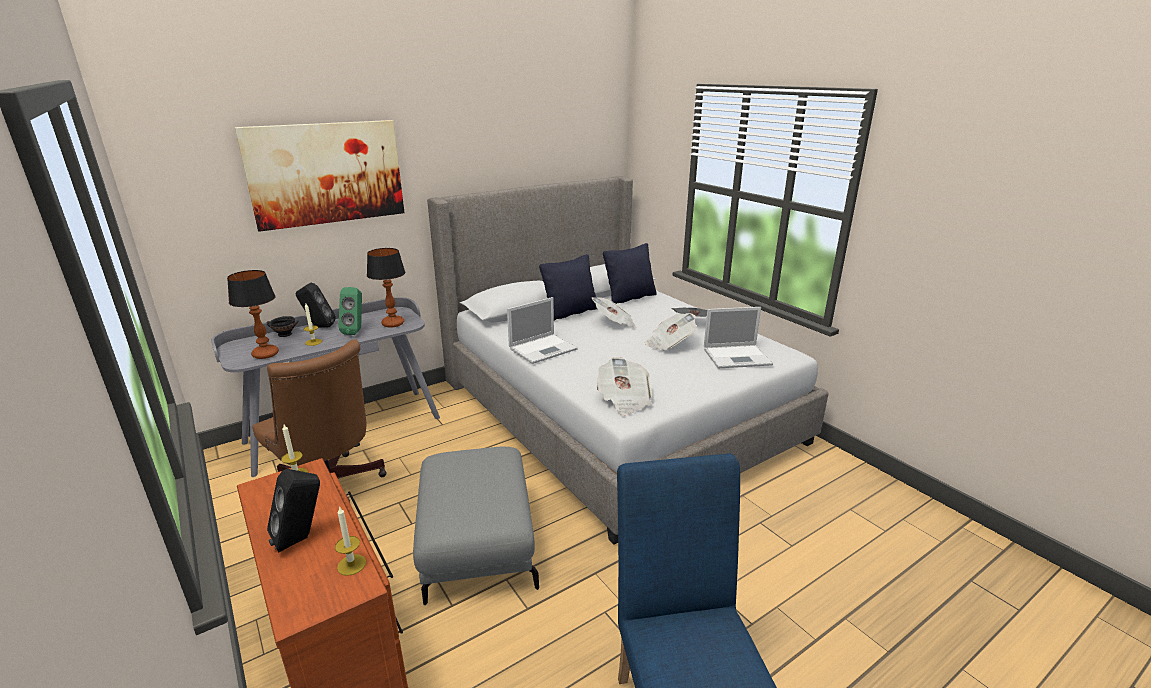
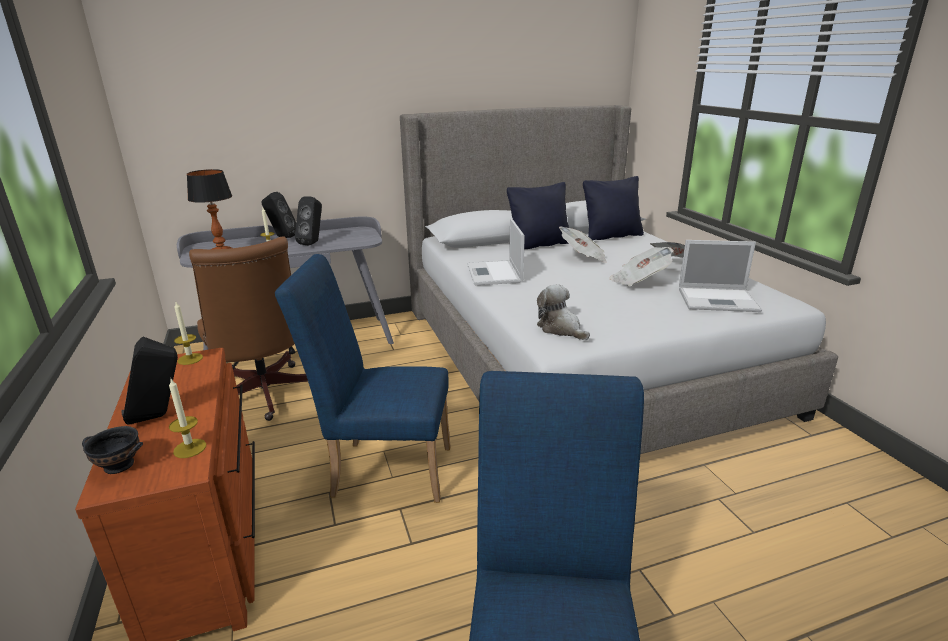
camera: 15 degrees right, 0 degrees up
picture [234,120,404,232] -> none
black bowl [267,316,299,337] -> black bowl moved to [82,426,143,474]
green speaker [339,287,362,335] -> black speaker [295,196,322,245]
table lamp [367,248,405,328] -> none
grey ottoman [413,447,539,605] -> blue chair [275,254,451,503]
laptop [507,297,578,364] -> laptop turned 105 degrees clockwise [467,218,525,285]
newspaper [596,357,652,416] -> plush toy [537,284,590,340]

